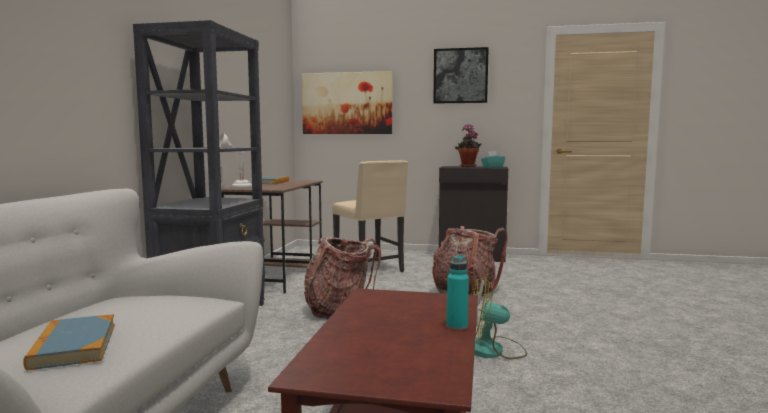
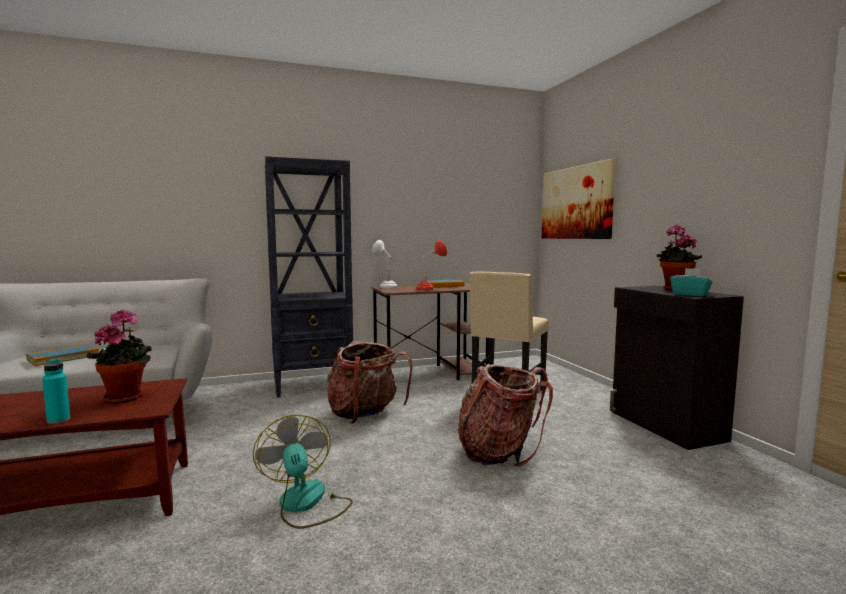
camera: 60 degrees right, 0 degrees up
picture [433,47,489,104] -> none
none -> potted plant [86,309,152,403]
none -> red table lamp [416,240,447,290]

